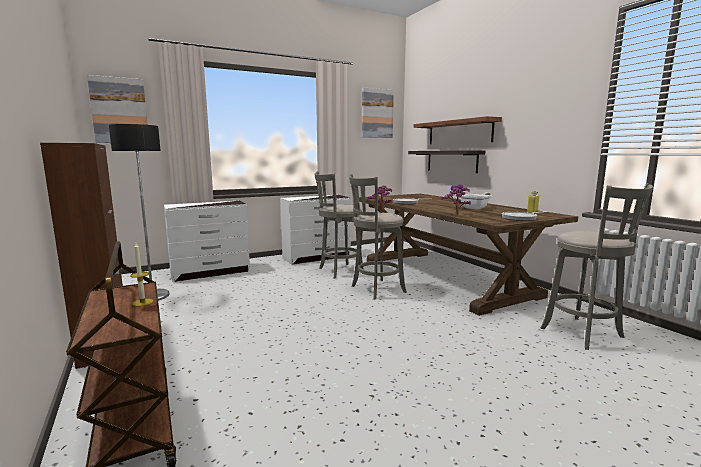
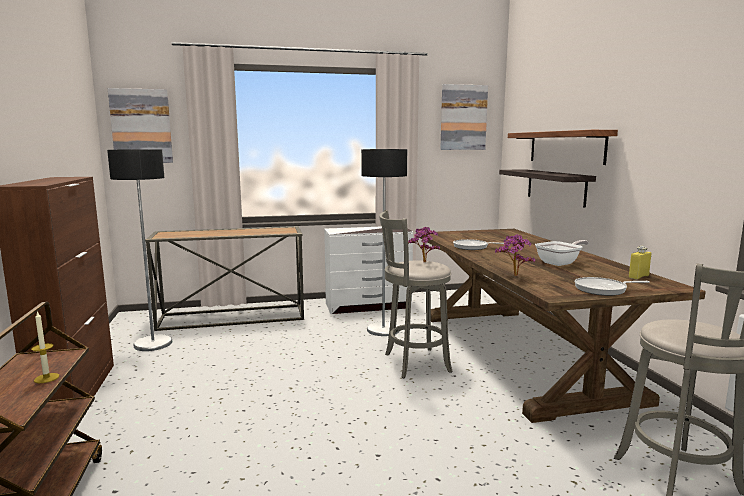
camera: 15 degrees right, 0 degrees up
white dresser [164,201,250,282] -> console table [145,226,304,331]
grey stool [314,171,364,279] -> floor lamp [361,149,407,336]

